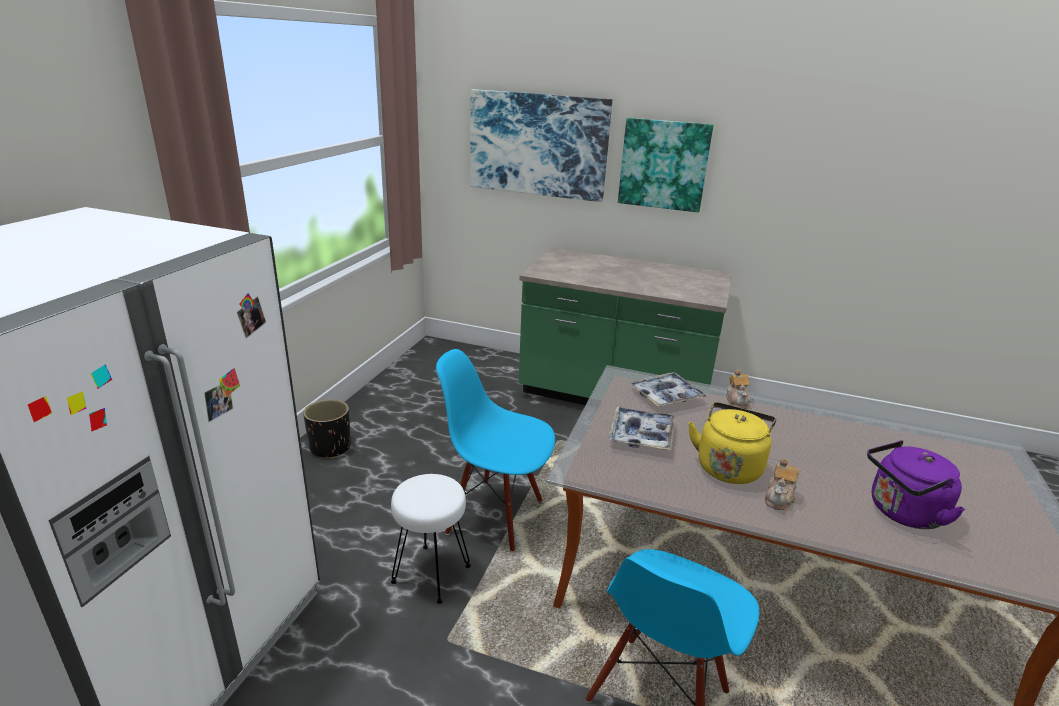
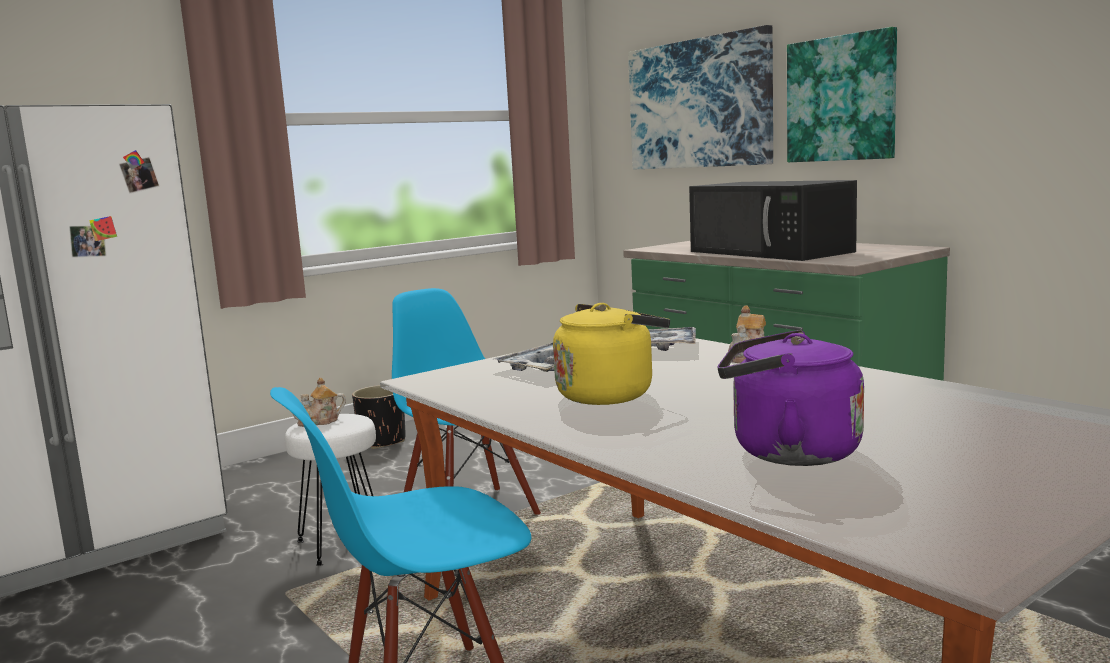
camera: 35 degrees right, 15 degrees down
teapot [765,459,799,510] -> teapot moved to [293,378,346,427]
none -> black microwave [689,180,857,261]

